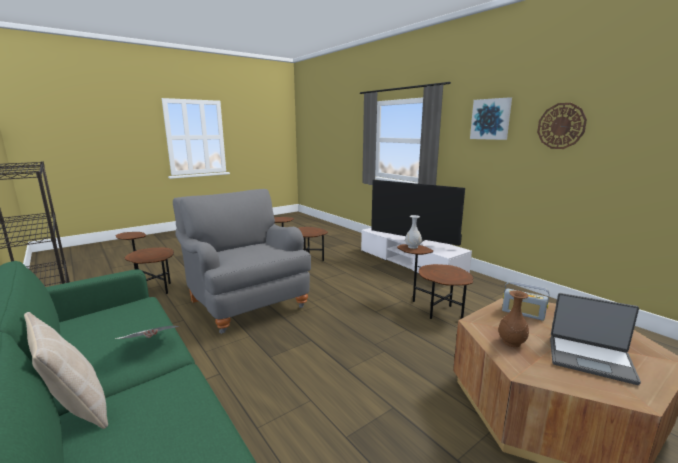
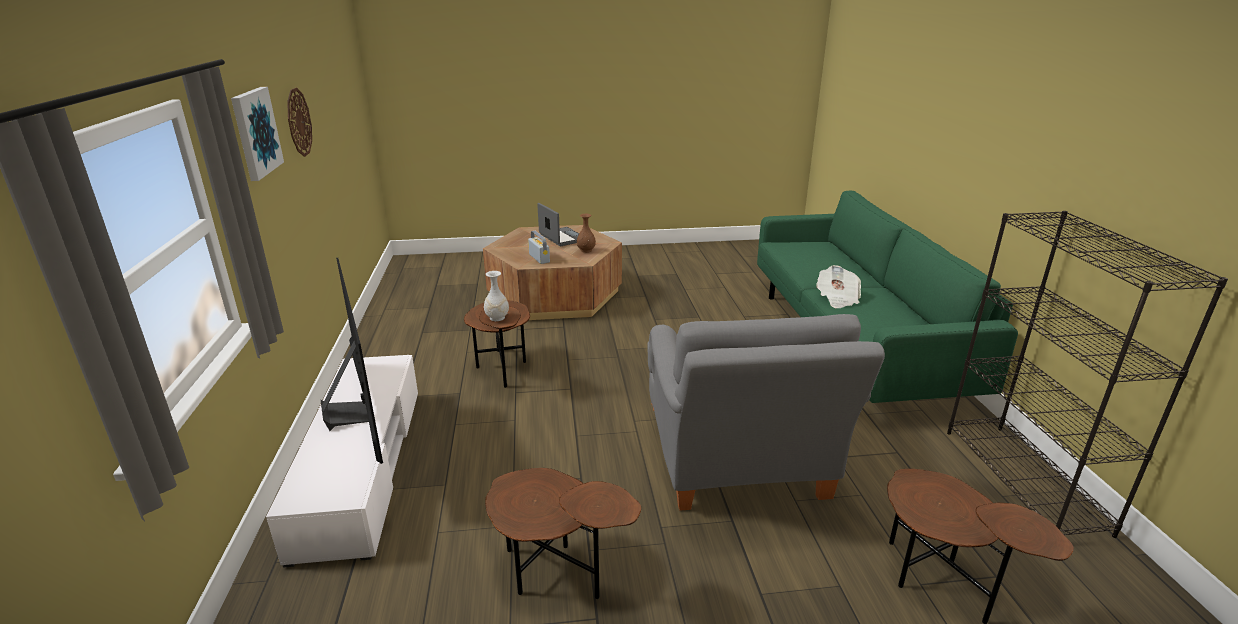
camera: 150 degrees left, 10 degrees up
beige pillow [24,312,108,429] -> none

